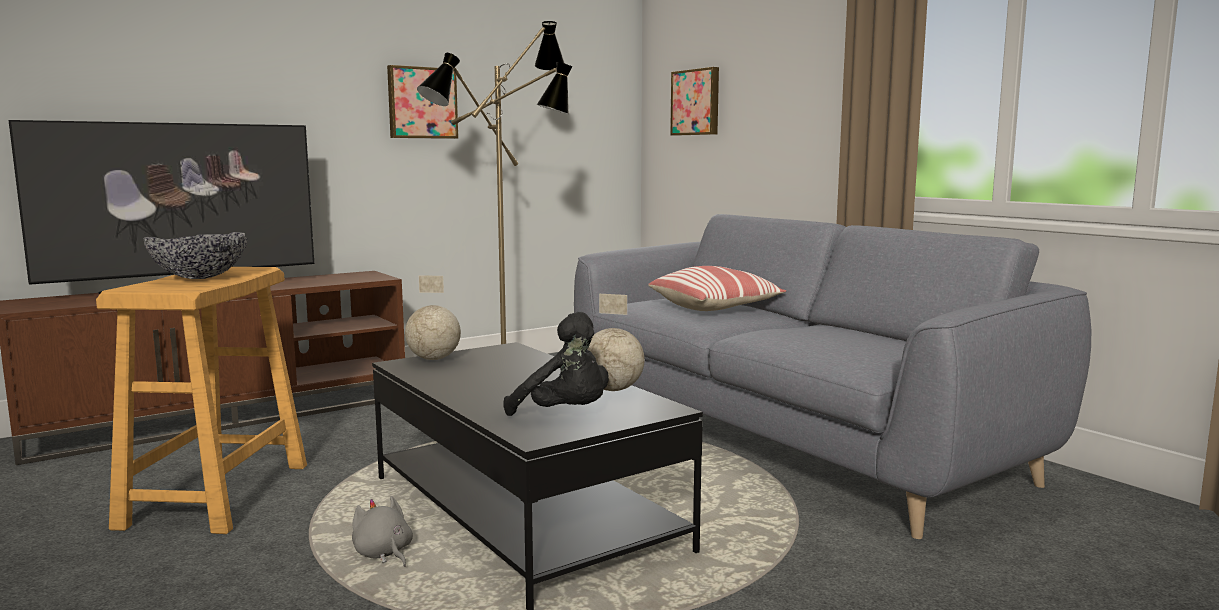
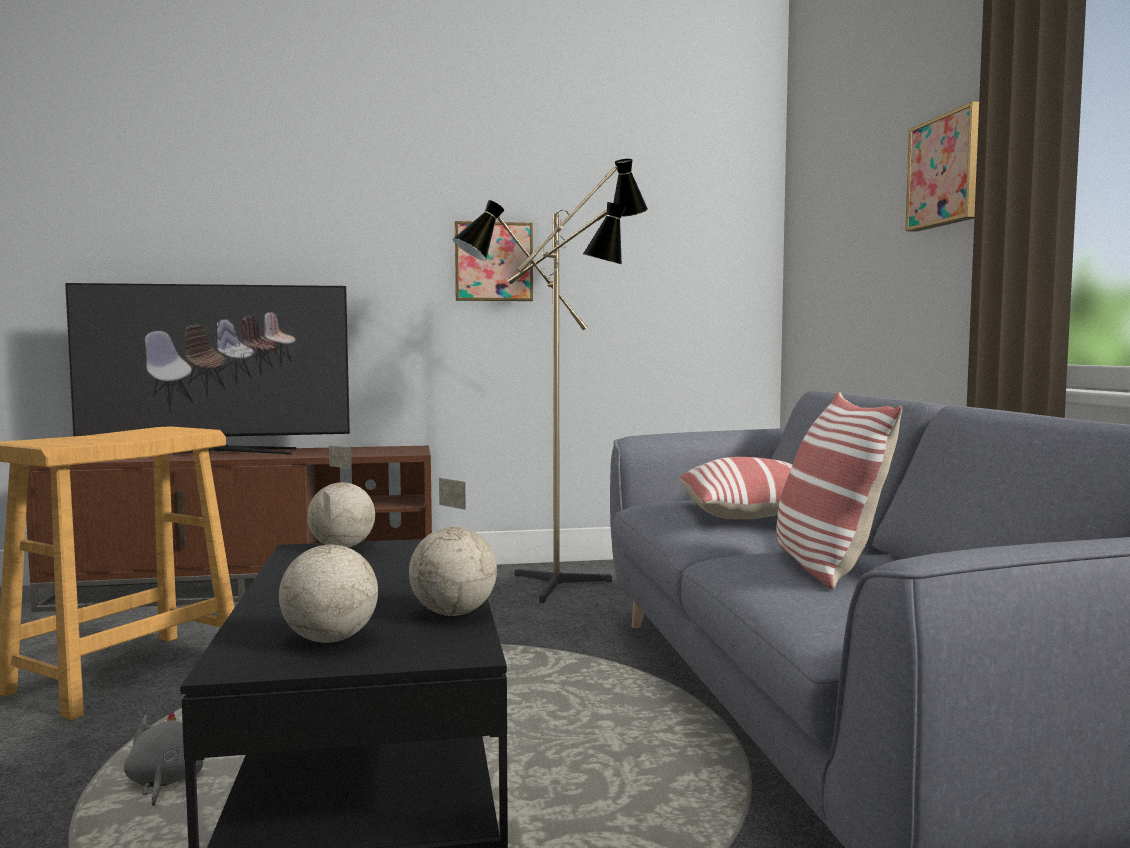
camera: 25 degrees right, 5 degrees down
bowl [144,232,247,279] -> none
black plush toy [503,312,609,416] -> globe [279,490,378,643]
picture [670,67,719,136] -> picture moved to [905,101,979,232]
none -> pillow [776,392,902,589]

